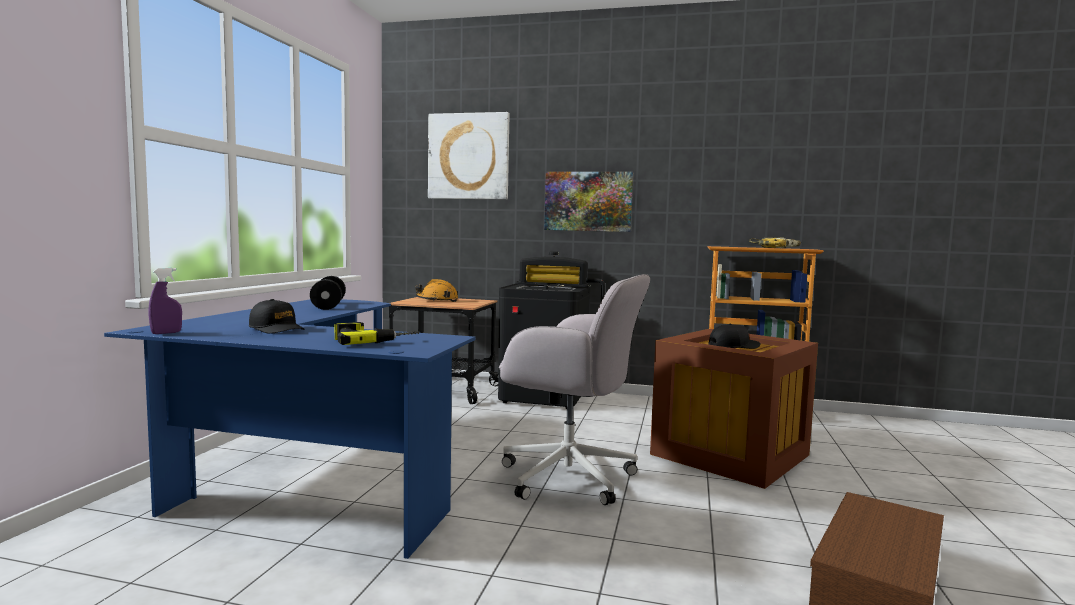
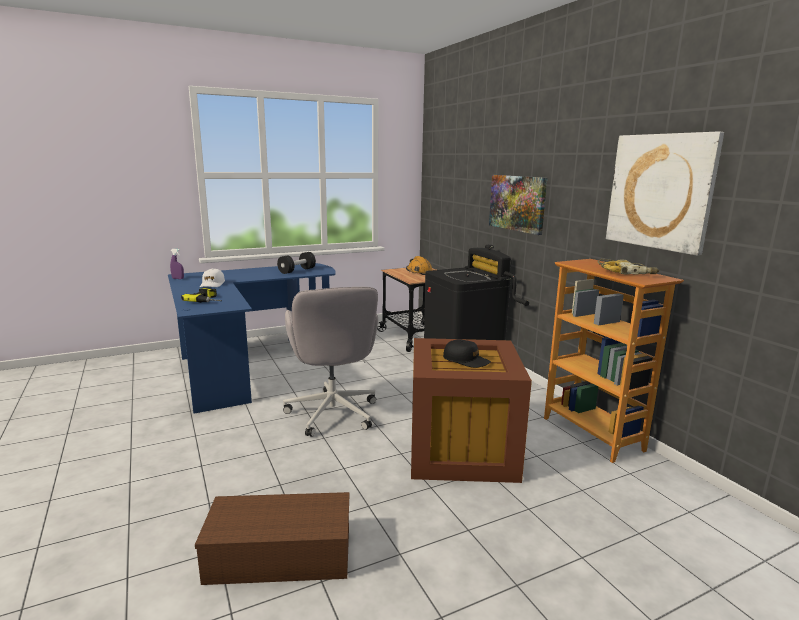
camera: 50 degrees right, 10 degrees up
black cap [249,299,304,334] -> white cap [200,268,225,287]
picture [428,112,510,200] -> picture moved to [606,132,724,255]

